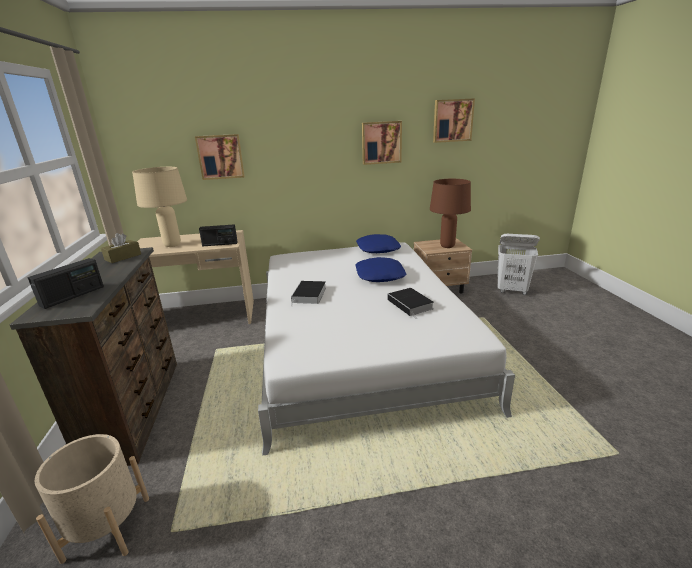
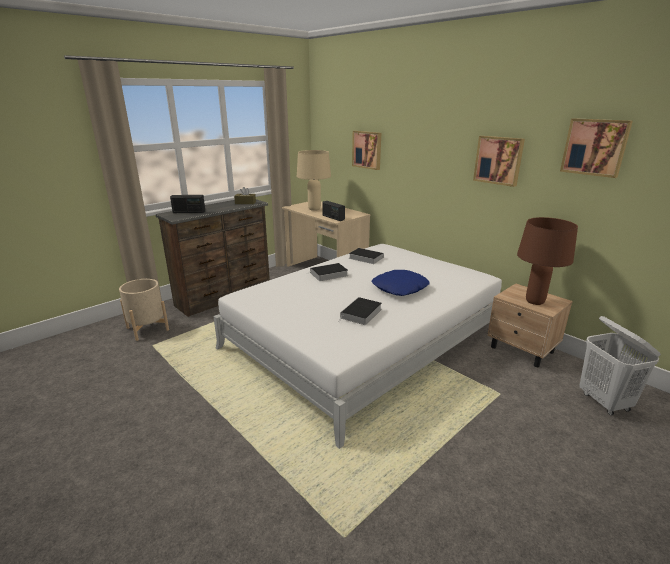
camera: 55 degrees right, 0 degrees up
blue pillow [356,234,401,253] -> none
none -> book [349,248,384,264]

